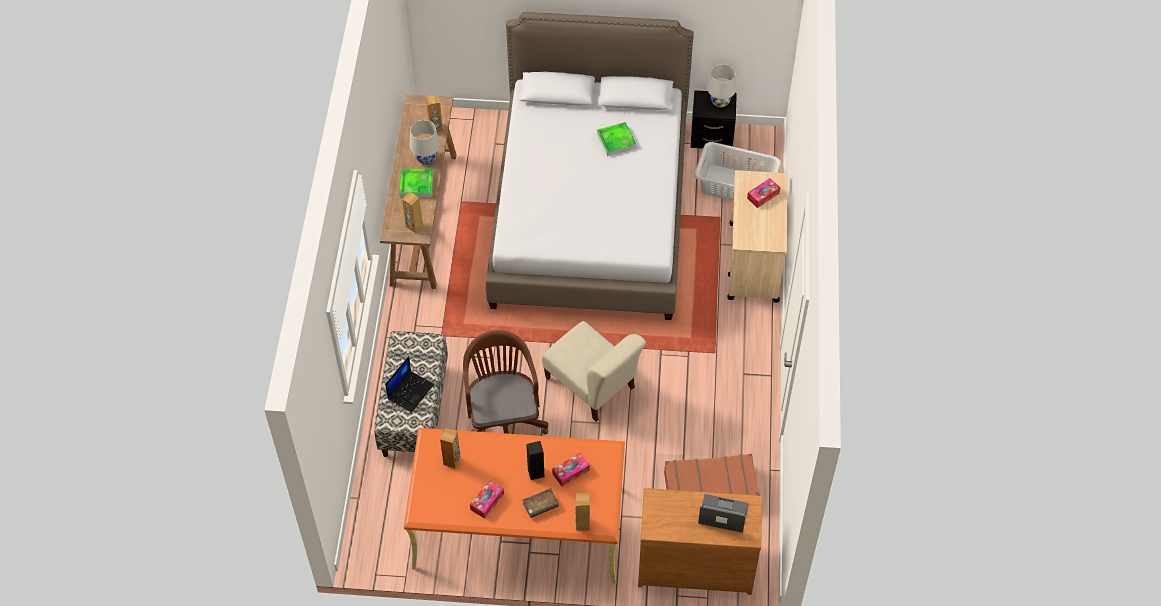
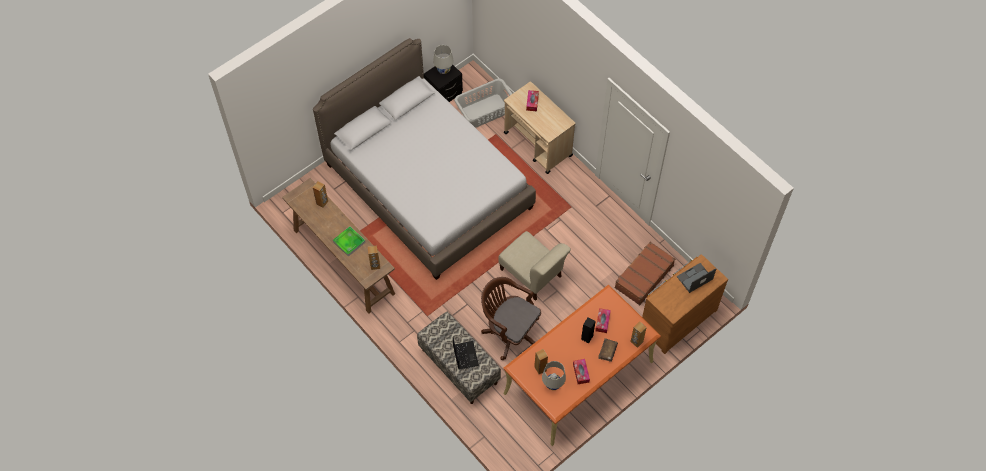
camera: 45 degrees left, 5 degrees up
white table lamp [410,120,440,165] -> white table lamp moved to [542,361,566,390]
beige chair [542,321,646,422] -> beige chair turned 45 degrees clockwise [499,231,571,301]
tray [597,122,636,156] -> none

